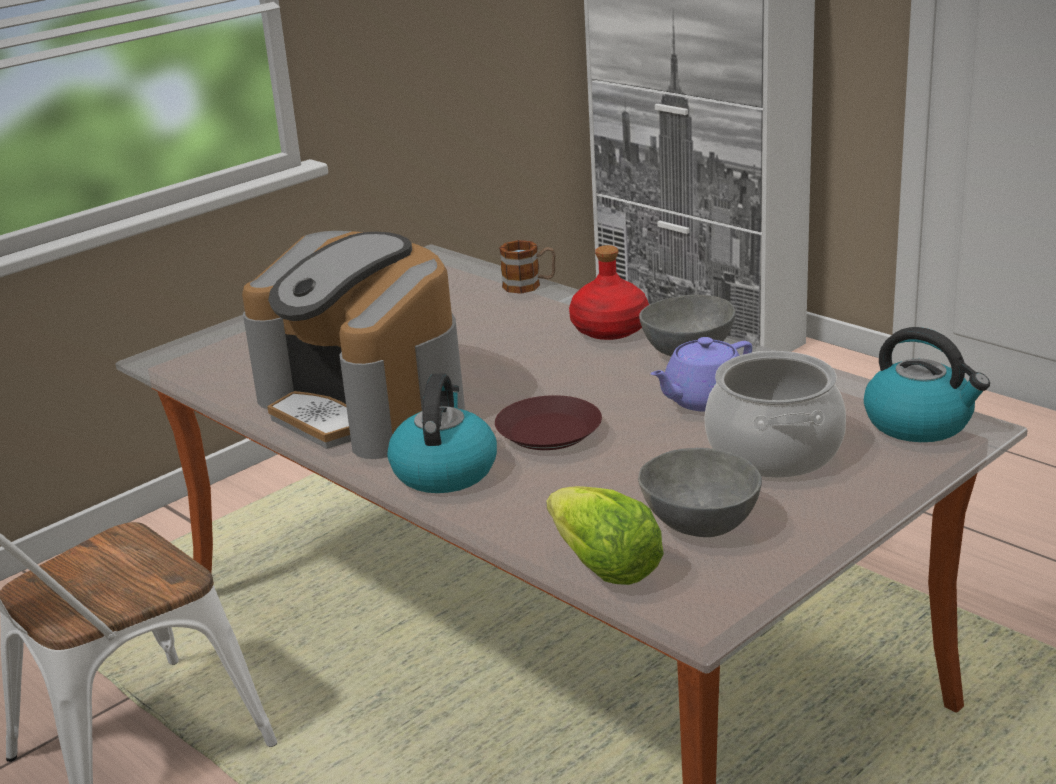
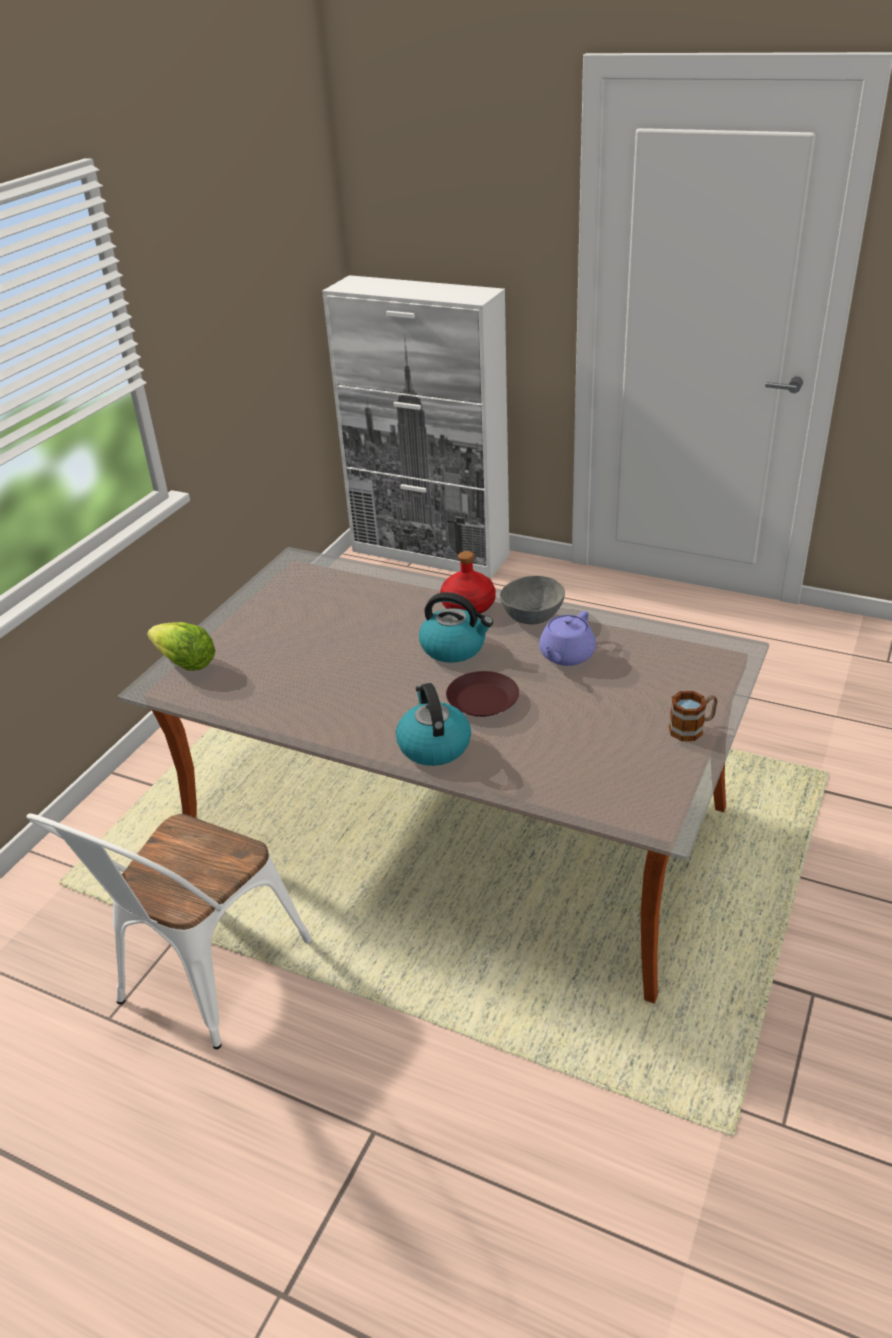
camera: 20 degrees left, 10 degrees up
coffee machine [242,231,465,459] -> none
mug [499,240,556,293] -> mug moved to [669,691,718,741]
lettuce [546,486,664,585] -> lettuce moved to [147,622,216,671]
grey bowl [638,448,762,537] -> none
cooking pot [704,351,846,478] -> none
kettle [864,327,990,442] -> kettle moved to [419,592,493,663]

